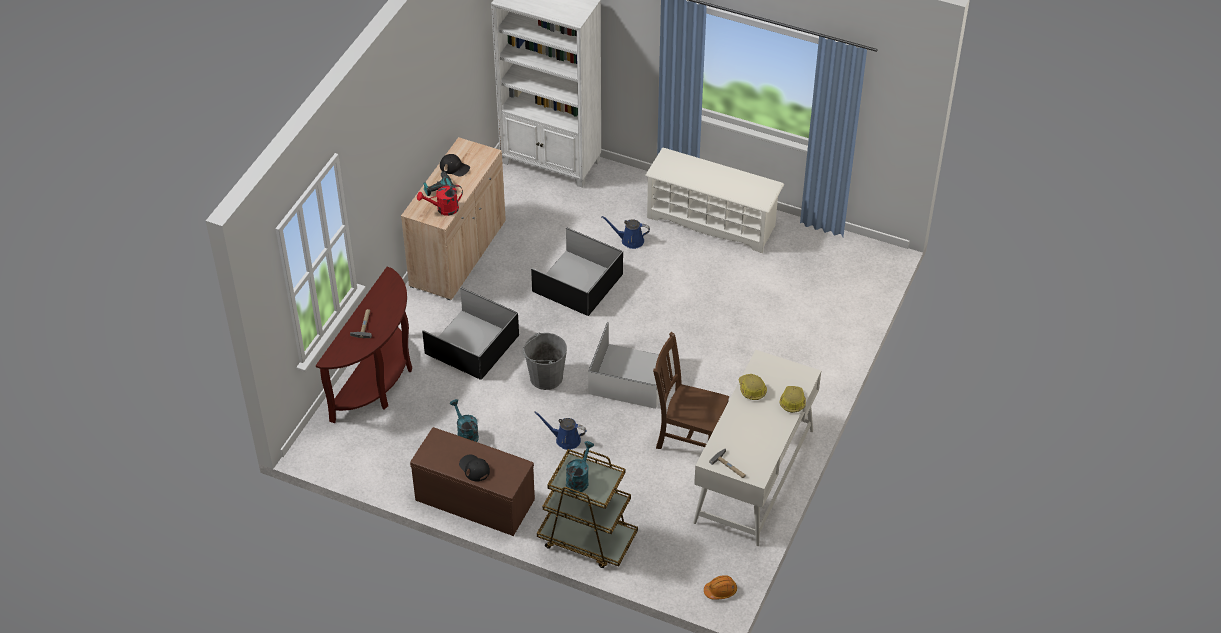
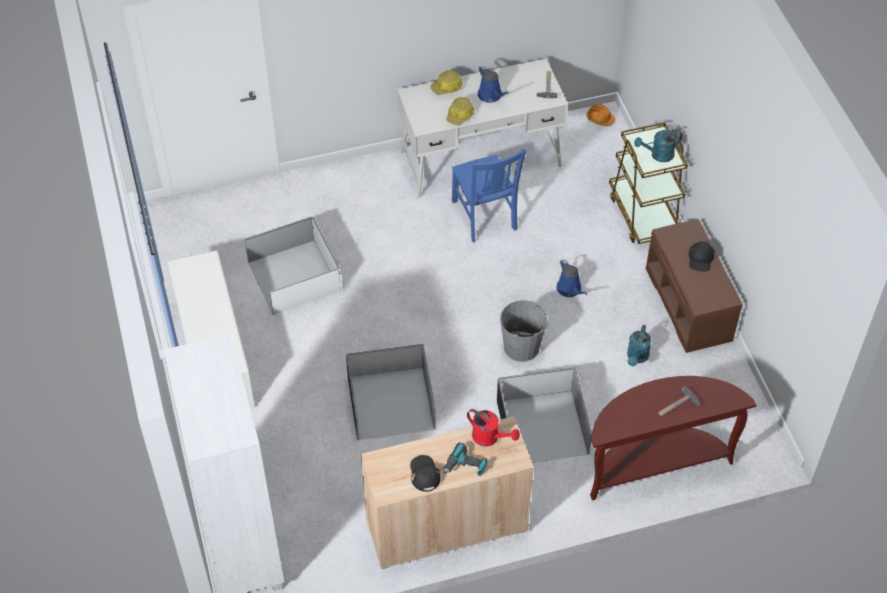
camera: 130 degrees left, 5 degrees up
white storage box [588,322,673,409] -> white storage box moved to [245,217,342,315]
blue watering can [601,216,650,249] -> blue watering can moved to [478,65,509,103]
brown chair [653,332,729,449] -> blue chair [452,149,526,242]

